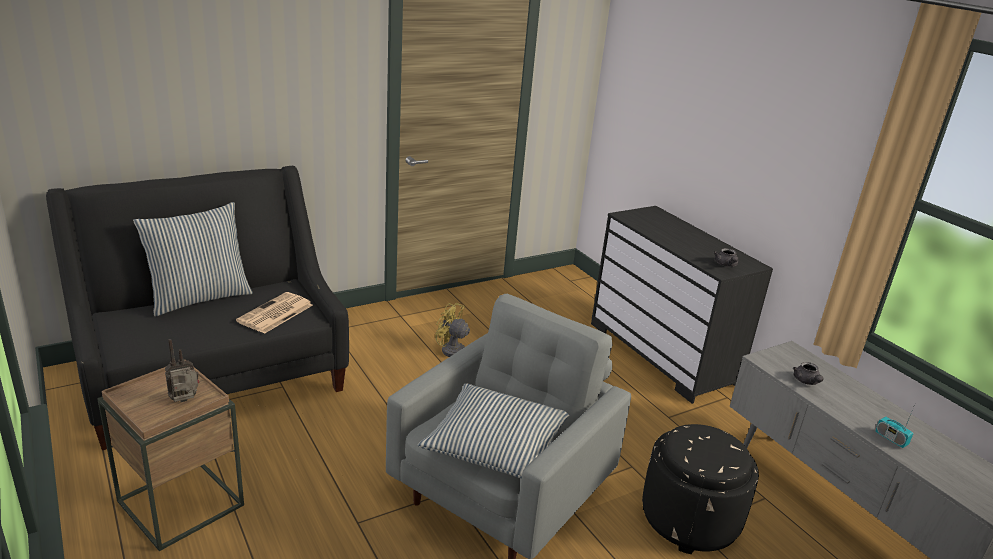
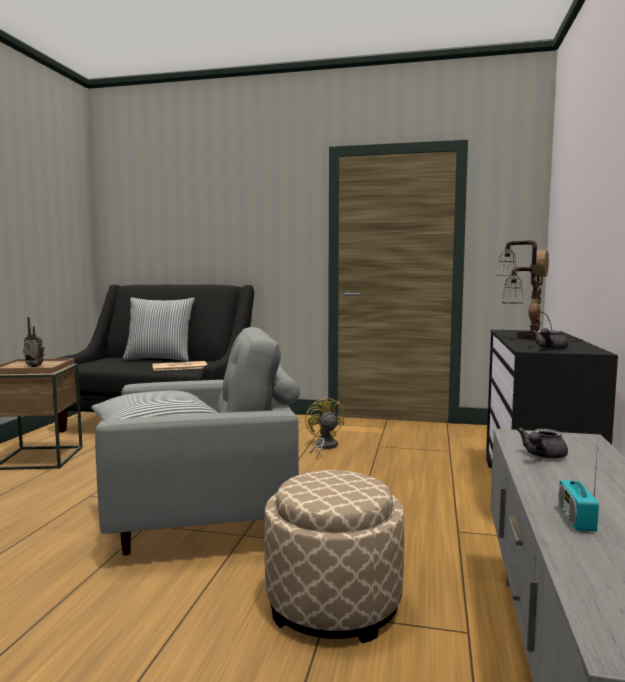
camera: 45 degrees right, 20 degrees down
black ottoman [642,424,759,554] -> beige ottoman [264,470,404,643]
none -> table lamp [496,240,583,342]

